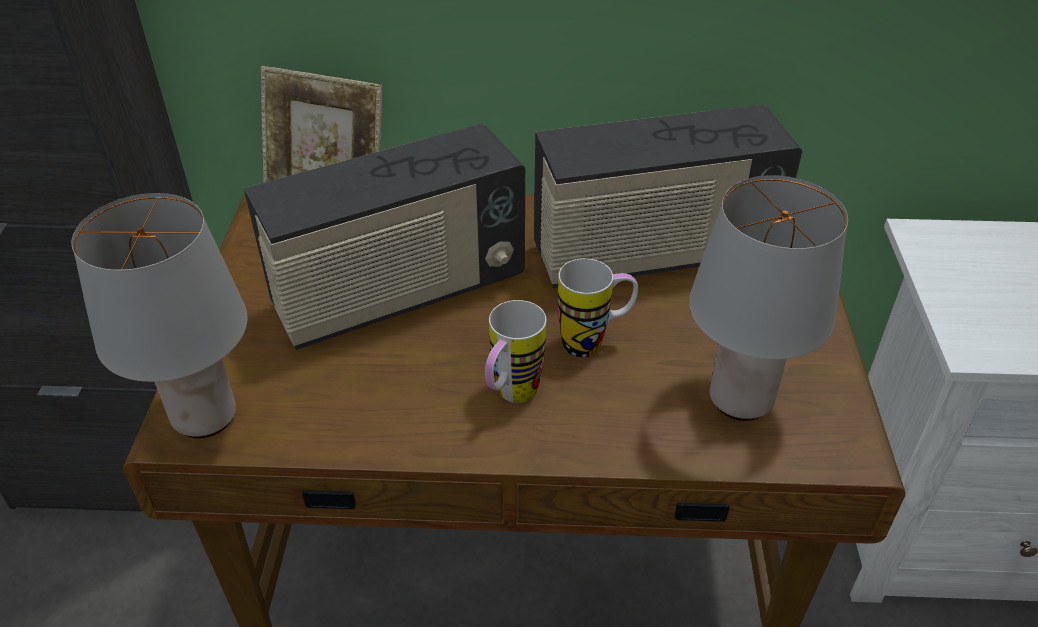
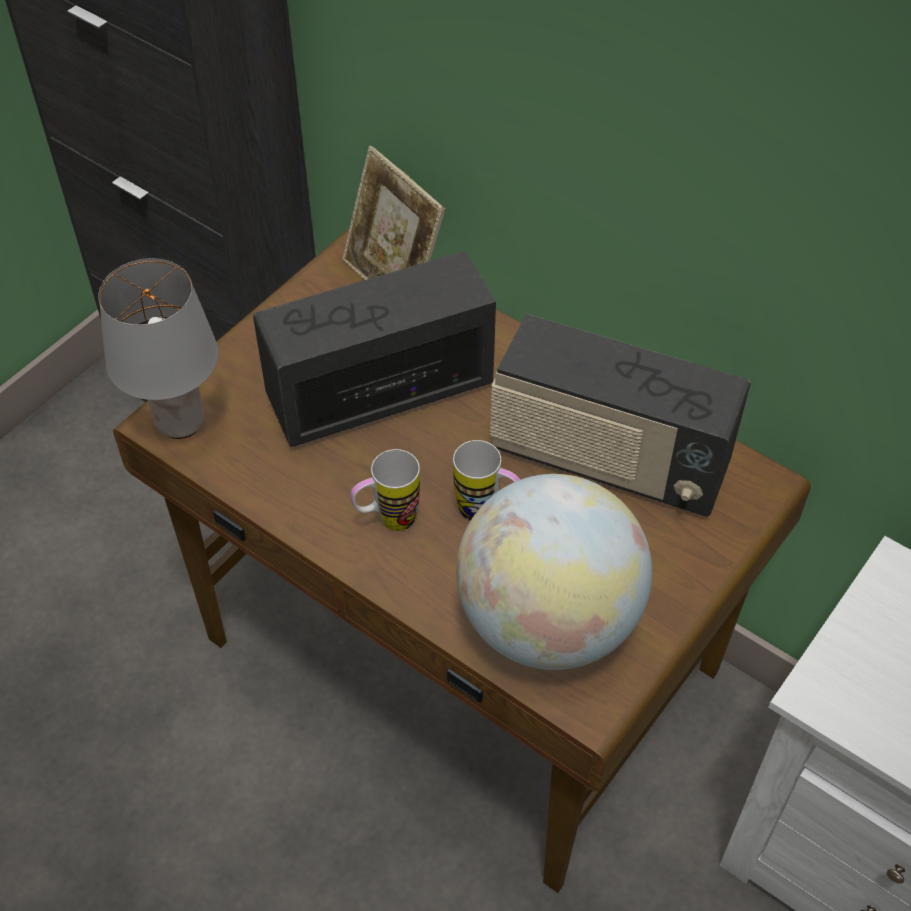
camera: 35 degrees right, 10 degrees up
radio [244,124,525,350] -> radio turned 150 degrees clockwise [253,251,496,447]
grey table lamp [689,175,848,421] -> globe [456,474,652,670]

